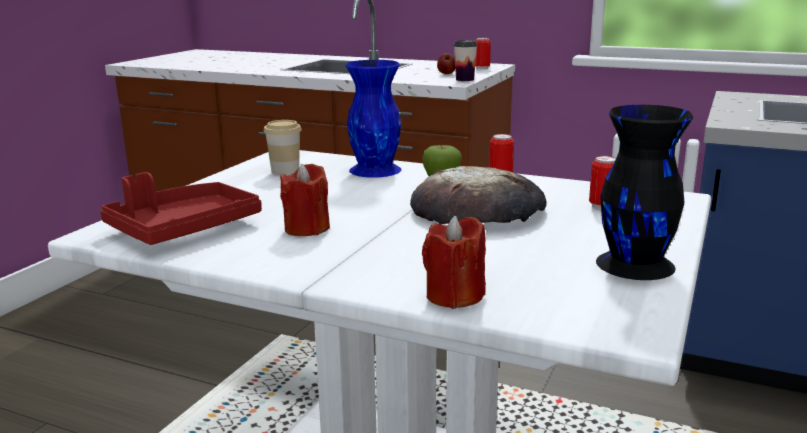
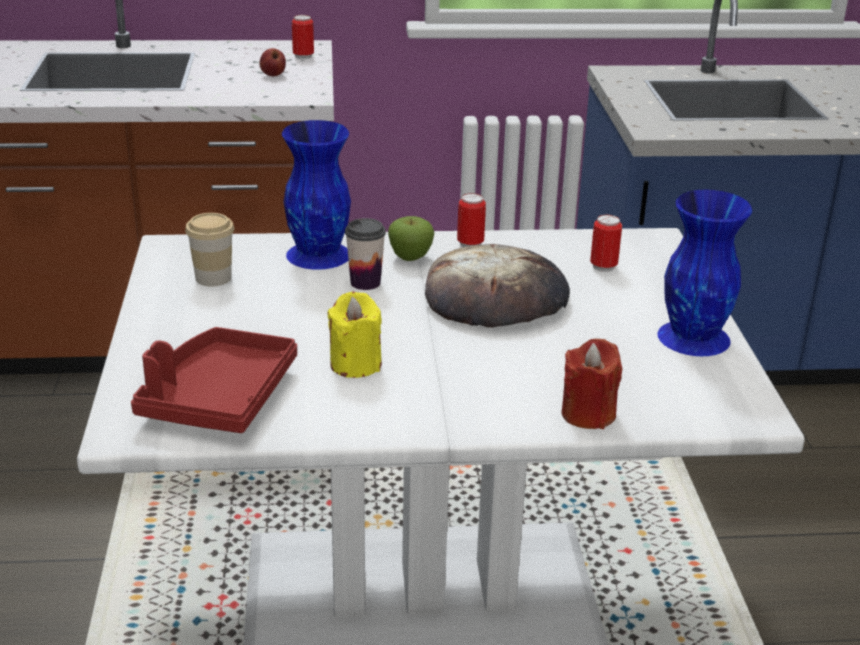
camera: 30 degrees left, 10 degrees up
red candle [280,164,330,236] -> yellow candle [327,292,382,378]
cup [453,40,478,81] -> cup moved to [345,218,386,290]
black vase [596,105,693,280] -> blue vase [657,190,752,356]

